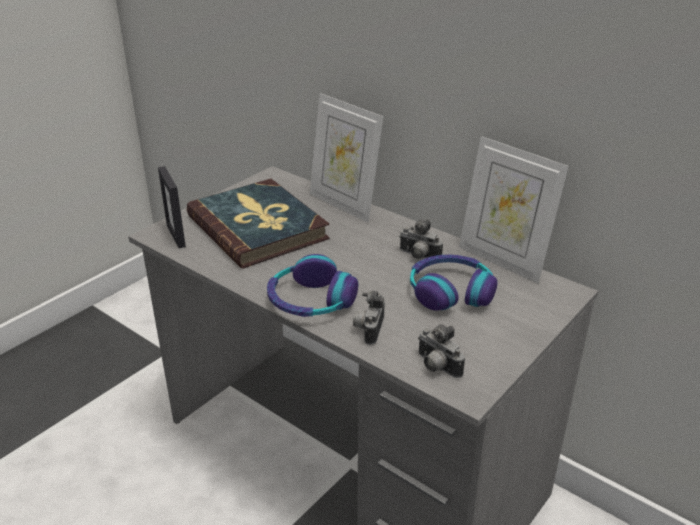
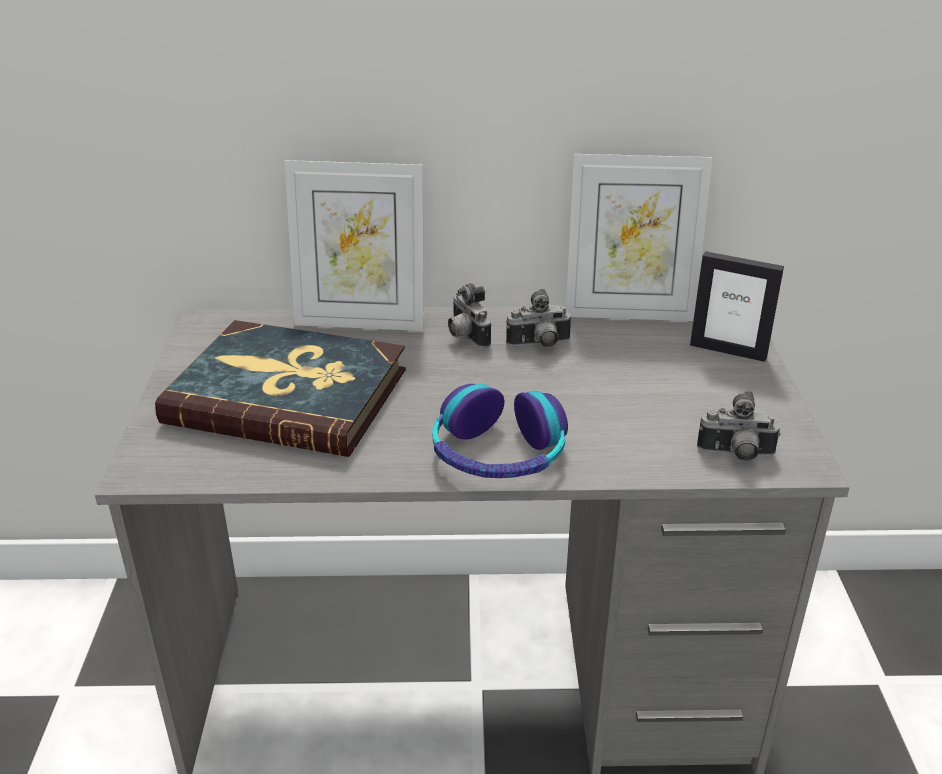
camera: 40 degrees left, 0 degrees up
picture frame [158,166,186,248] -> picture frame moved to [690,251,784,362]
camera [353,291,385,345] -> camera moved to [448,283,491,348]
headphones [410,255,498,311] -> none

